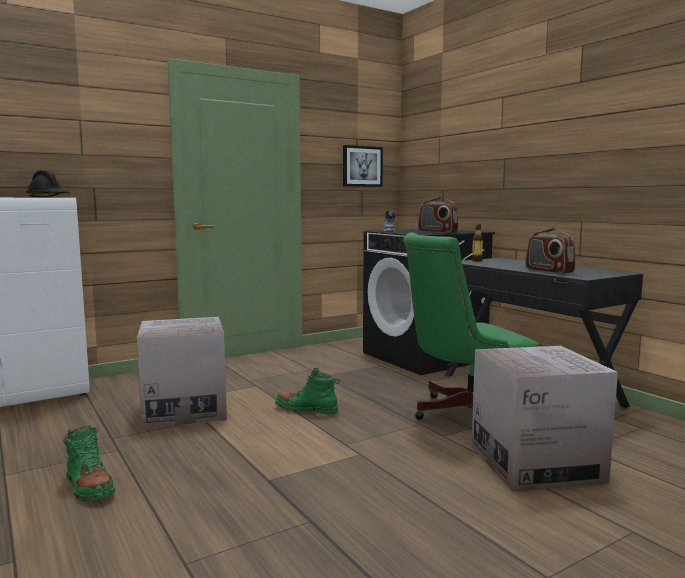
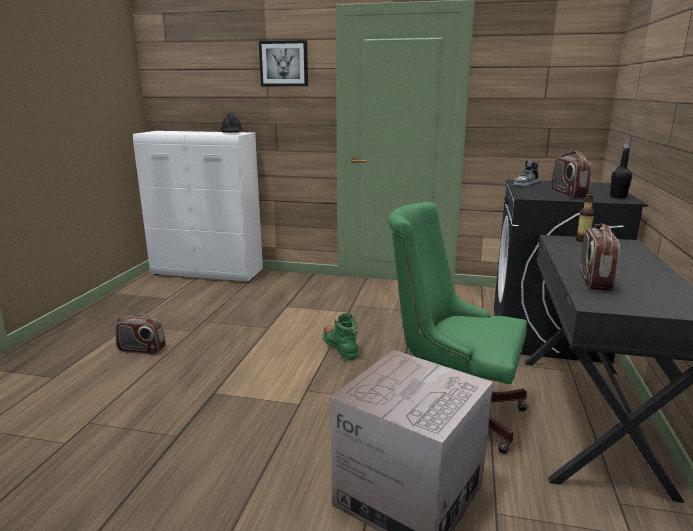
camera: 45 degrees right, 10 degrees up
green boot [63,426,116,502] -> radio [115,313,166,354]
cardboard box [137,317,227,429] -> none
picture [343,145,383,187] -> picture moved to [259,40,308,86]
none -> black bottle [610,143,633,198]

